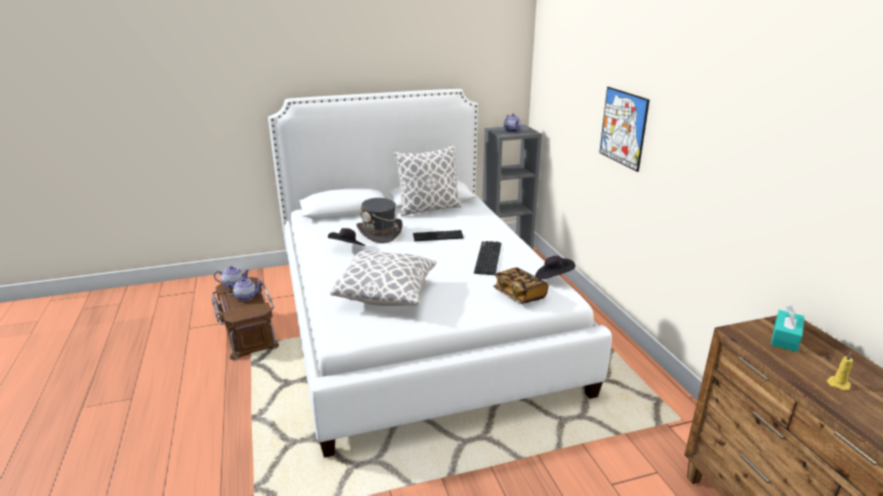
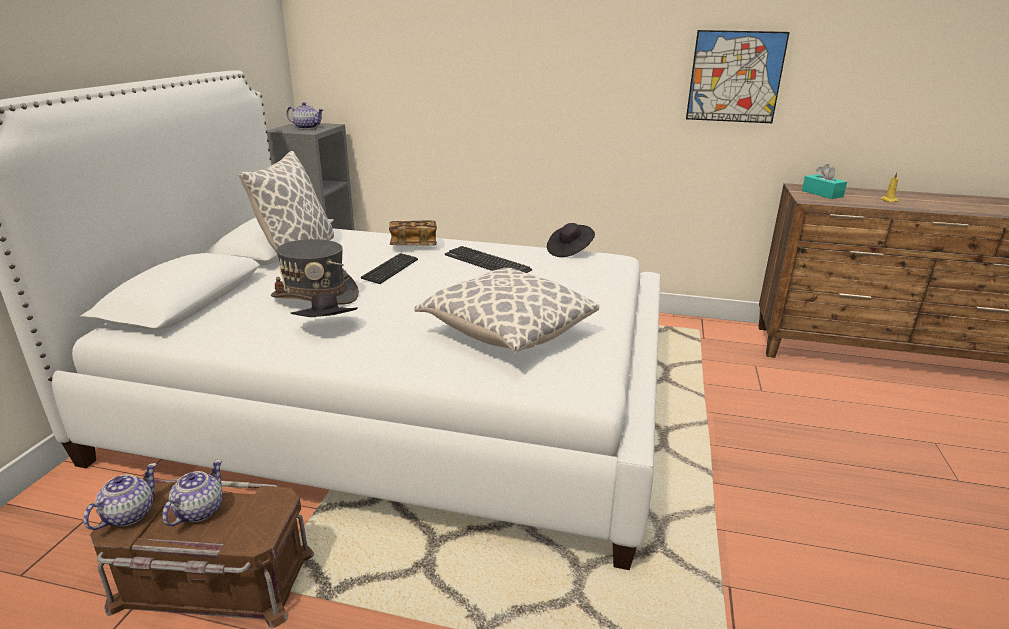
camera: 60 degrees left, 0 degrees up
book [493,267,549,304] -> book moved to [389,220,437,246]
picture [599,87,650,172] -> picture moved to [686,30,790,123]

